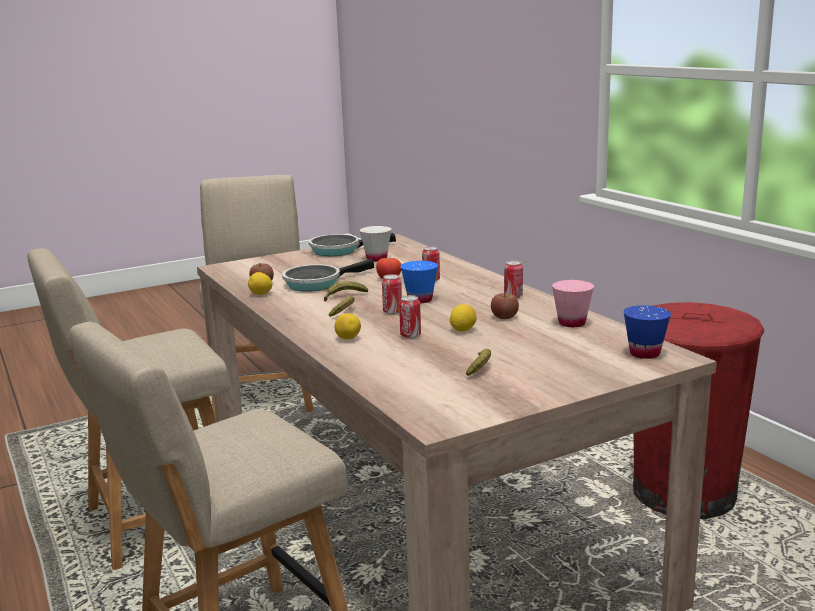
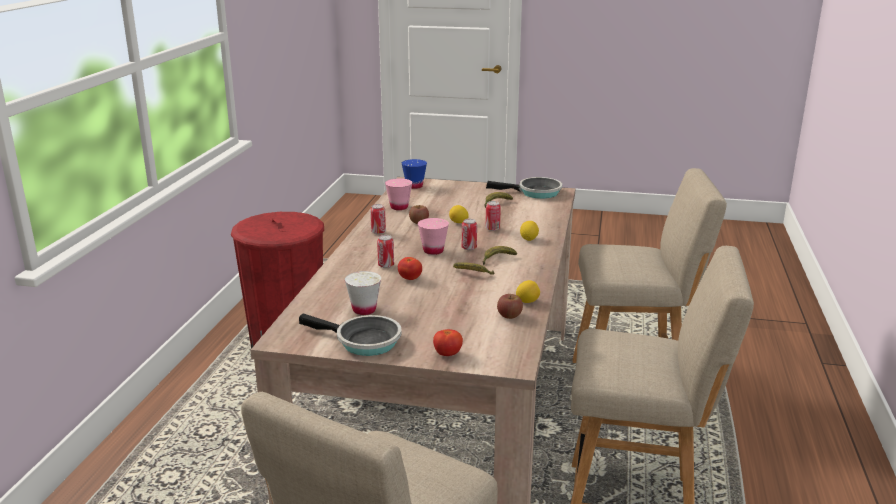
camera: 140 degrees left, 5 degrees up
frying pan [282,259,374,292] -> frying pan moved to [486,177,562,199]
blue cup [400,261,438,303] -> pink cup [418,218,449,255]
none -> tomato [433,329,463,356]

